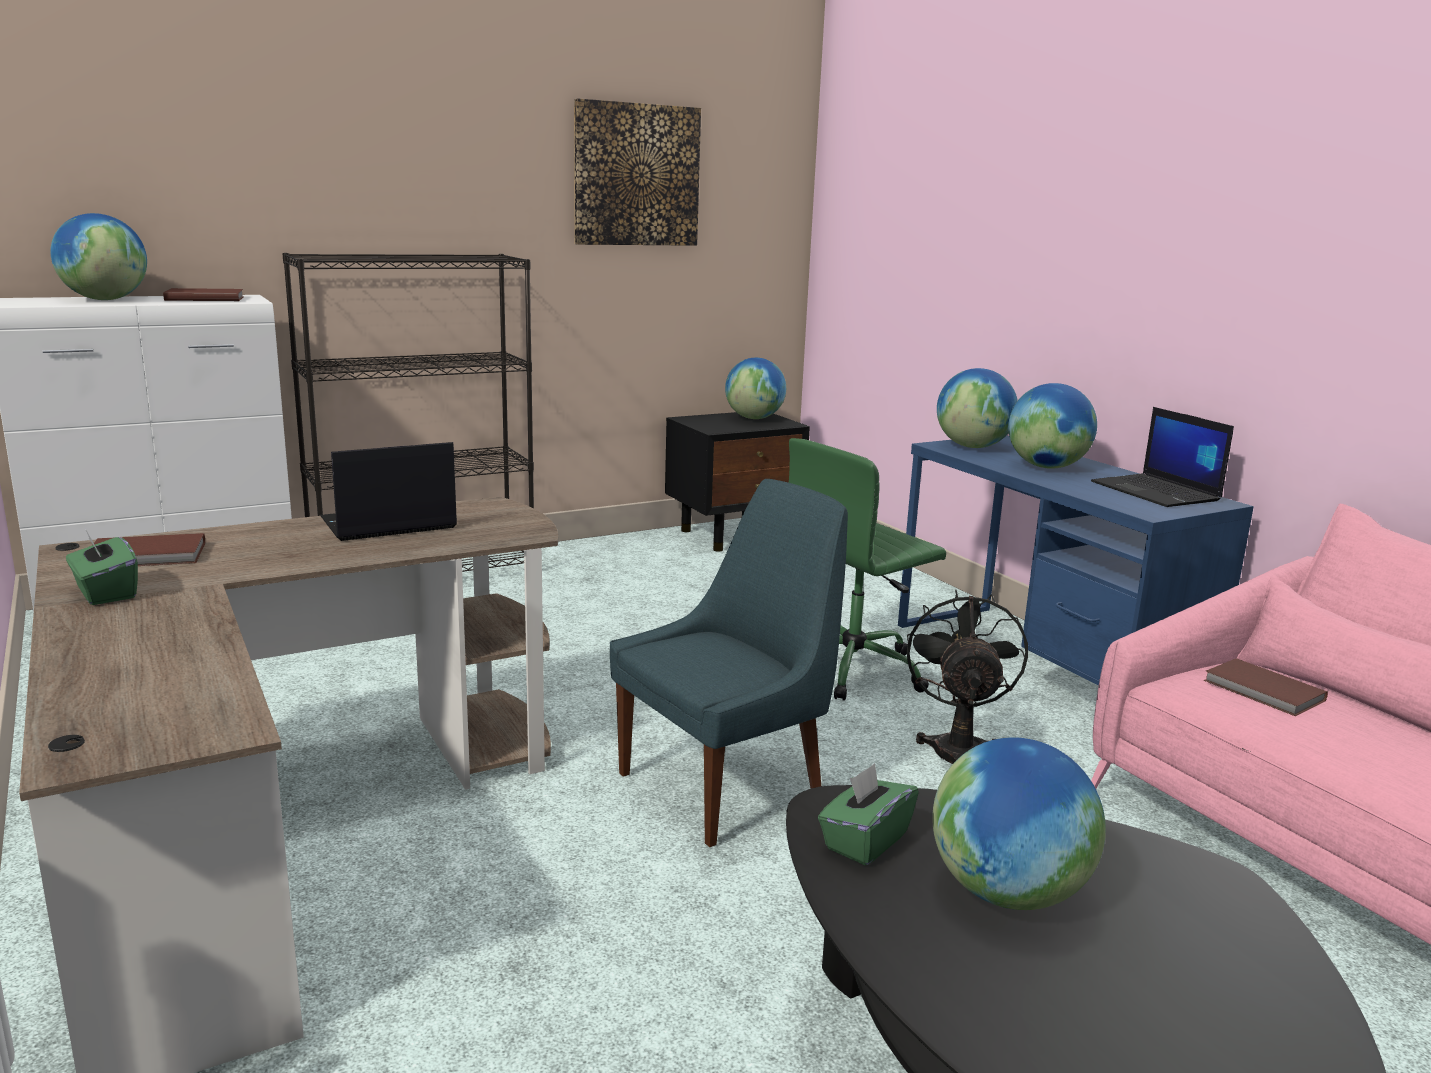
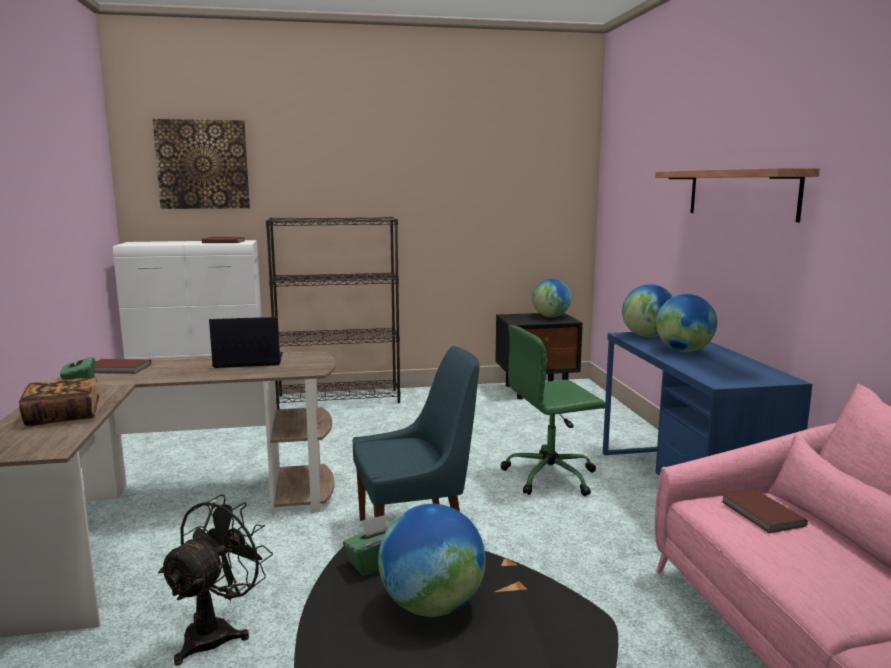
camera: 20 degrees right, 5 degrees down
globe [51,213,147,300] -> none
picture [574,98,701,246] -> picture moved to [153,119,250,209]
black fan [907,590,1028,764] -> black fan moved to [158,494,273,665]
laptop [1091,407,1234,507] -> none
none -> book [19,377,99,426]
none -> shelf [655,168,820,222]

